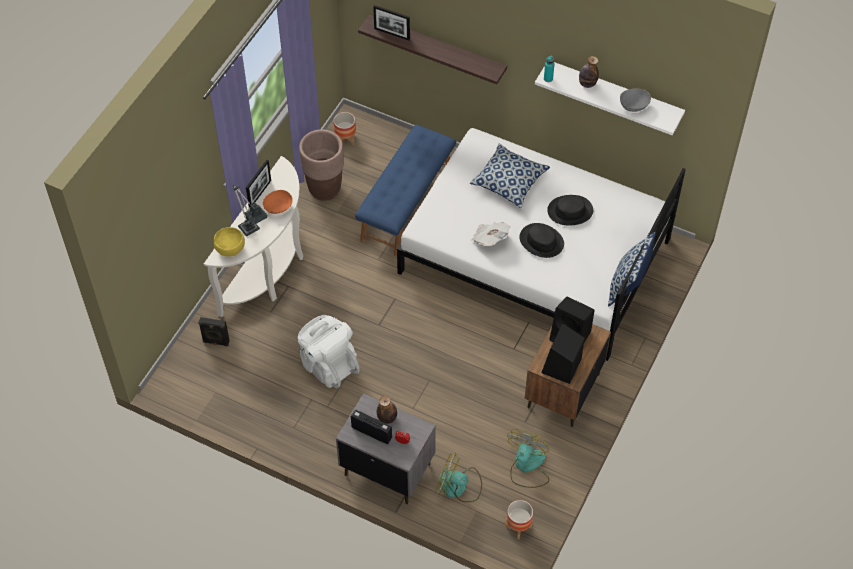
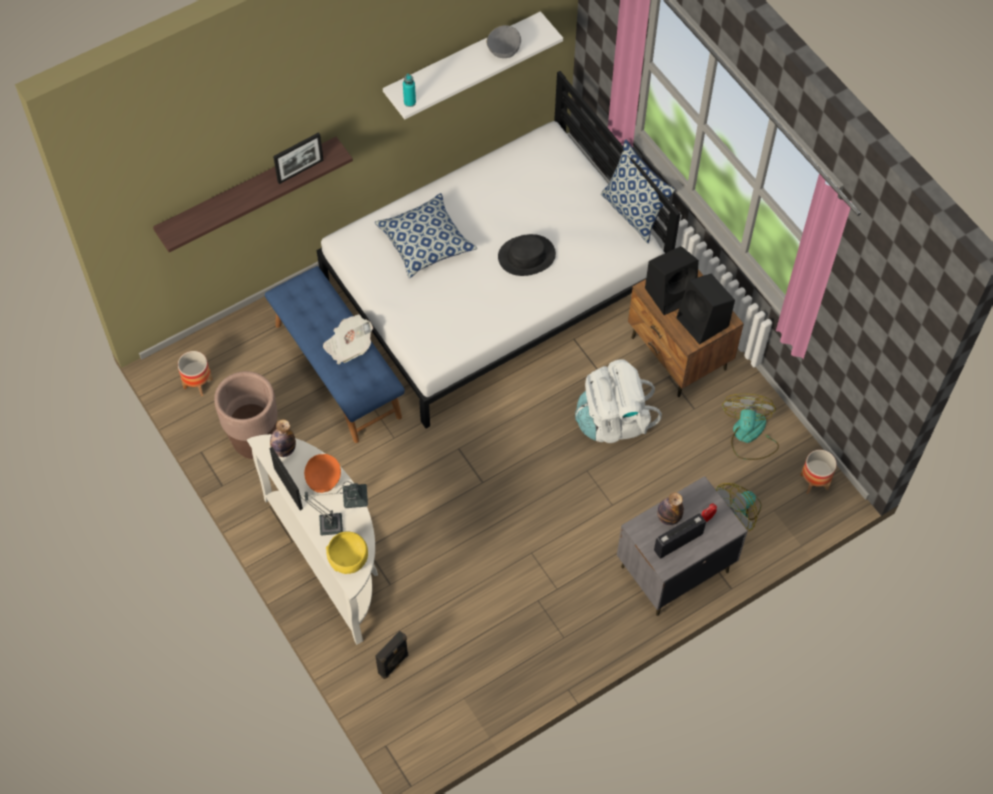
camera: 60 degrees left, 5 degrees up
white backpack [298,315,360,388] -> white backpack moved to [575,359,662,443]
picture frame [373,5,410,40] -> picture frame moved to [273,132,324,184]
newspaper [471,222,511,246] -> newspaper moved to [323,315,373,365]
fan [507,429,549,488] -> fan turned 45 degrees clockwise [722,394,779,460]
black hat [547,195,593,225] -> none
bottle [579,56,599,88] -> bottle moved to [270,419,296,457]

